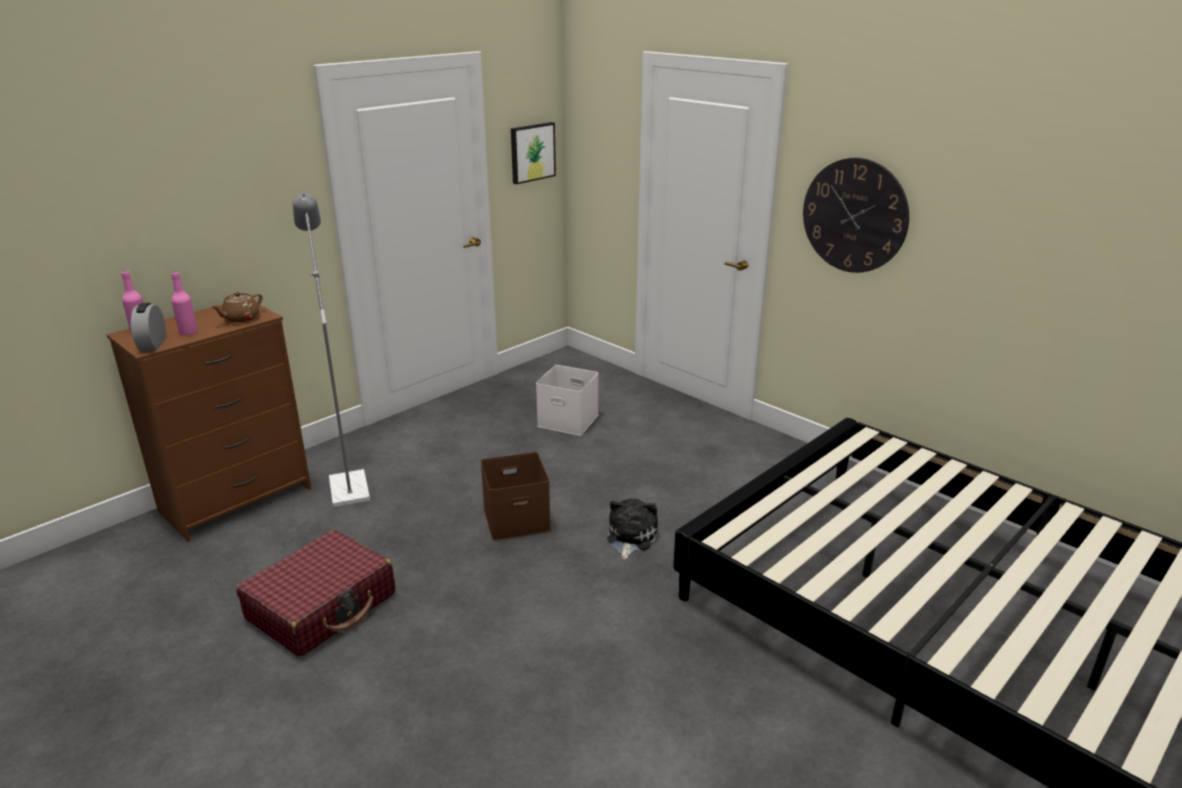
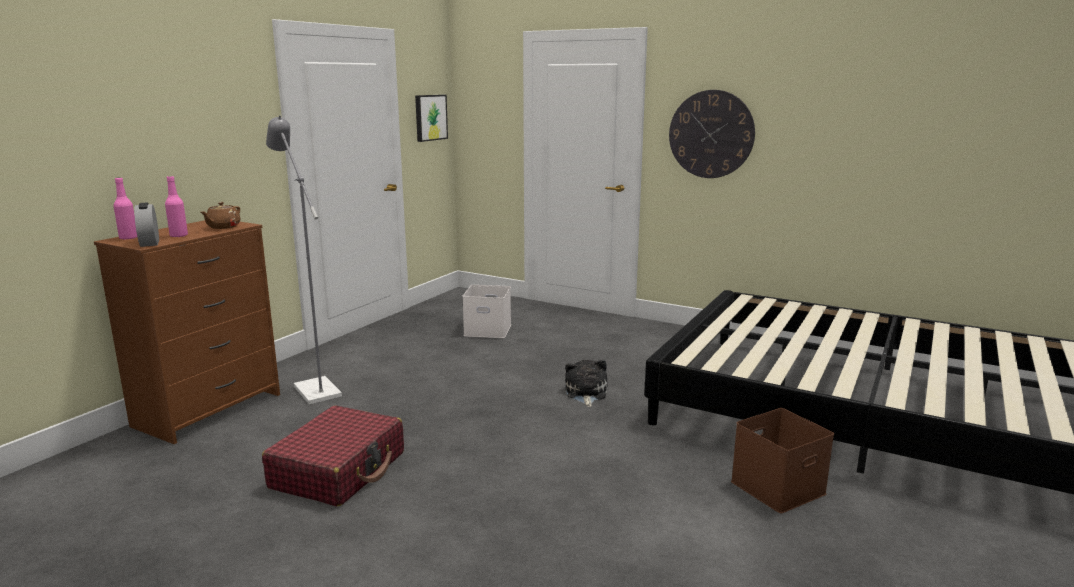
camera: 15 degrees left, 10 degrees down
brown storage box [481,452,551,541] -> brown storage box moved to [731,408,834,513]

